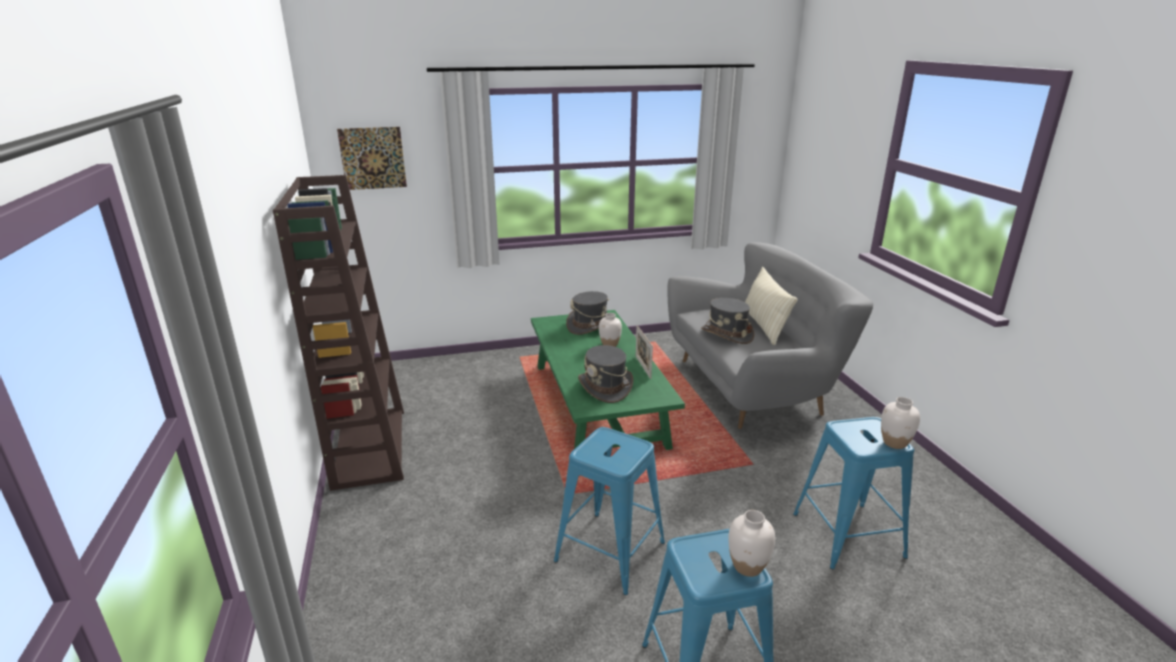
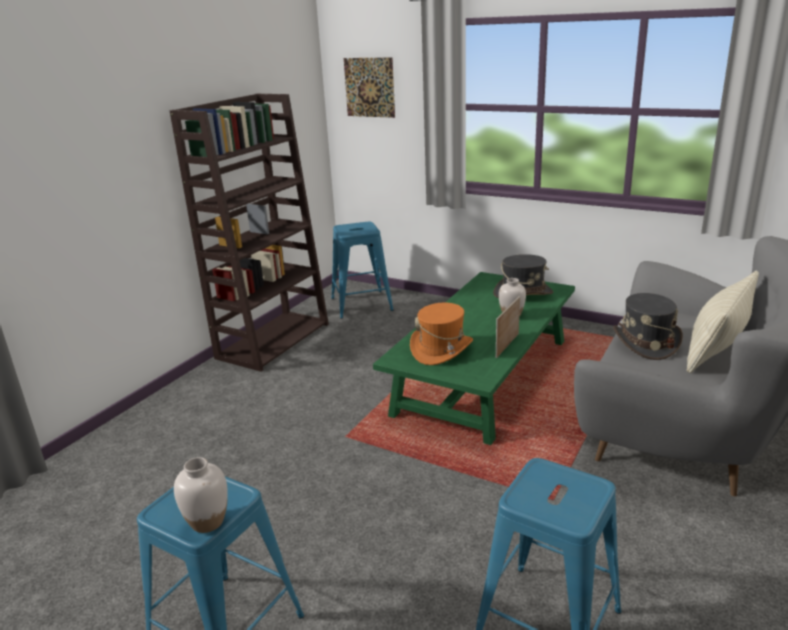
camera: 45 degrees right, 0 degrees up
blue stool [554,427,665,595] -> blue stool moved to [331,222,393,318]
grey hat [578,345,633,403] -> orange hat [410,303,473,365]
white vase [881,397,920,449] -> none

